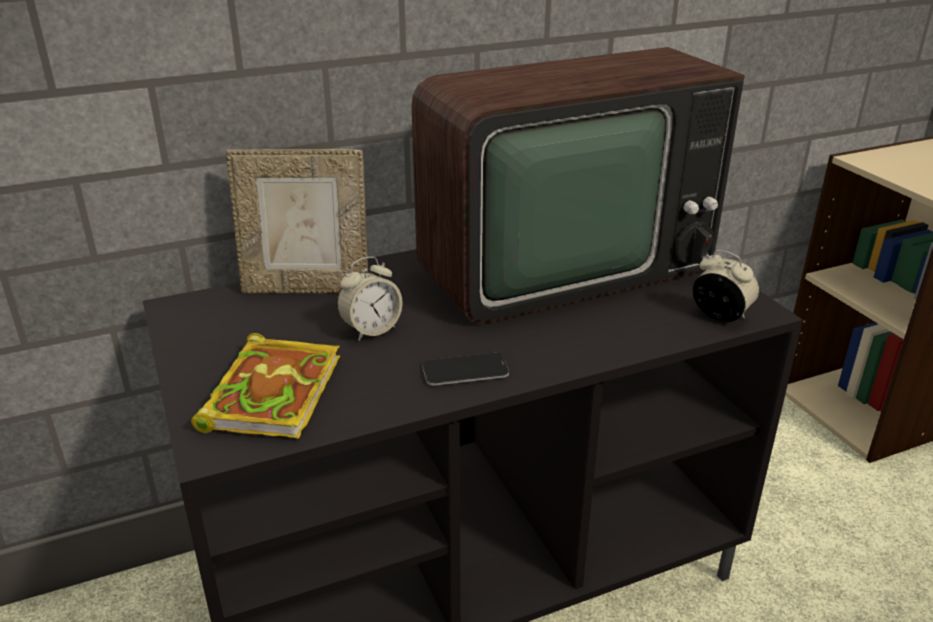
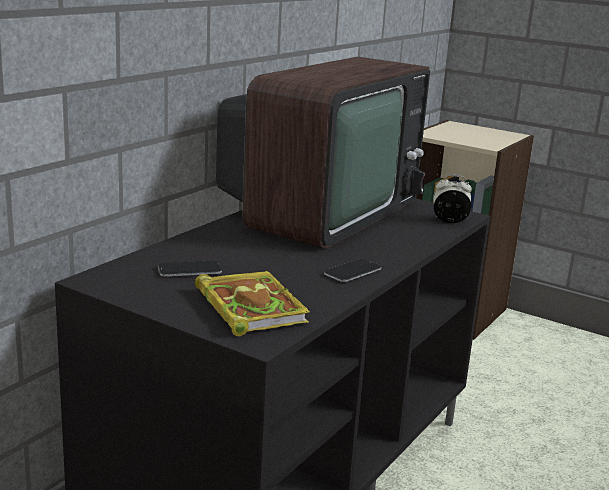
camera: 35 degrees left, 10 degrees down
picture frame [226,149,368,293] -> none
alarm clock [337,257,403,340] -> none
none -> phone [158,261,222,277]

